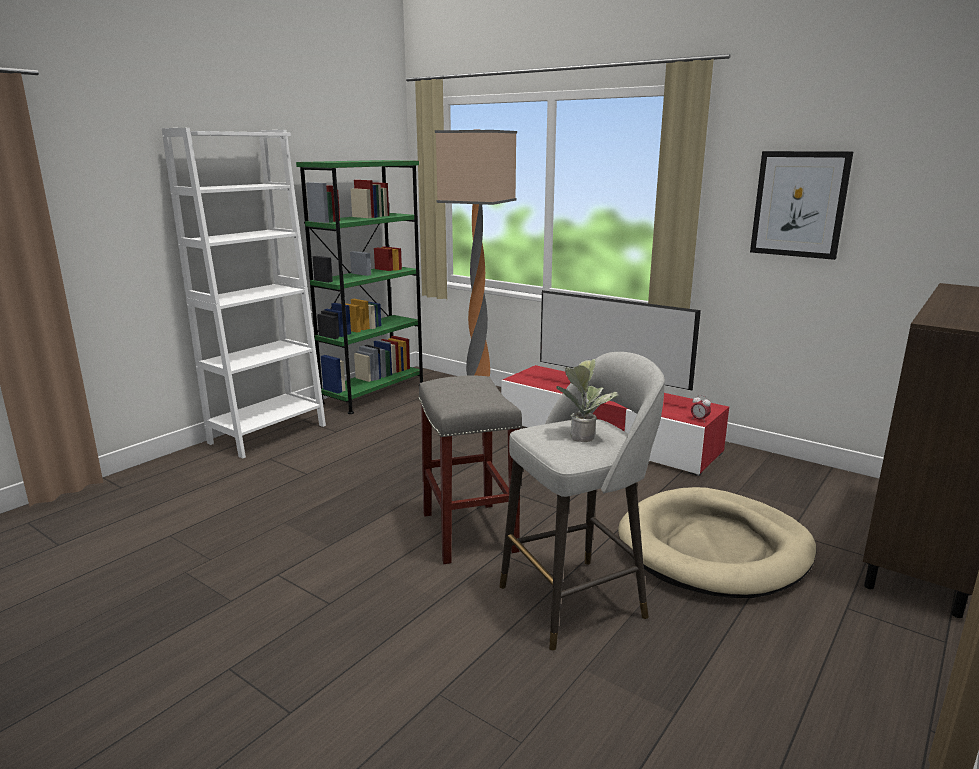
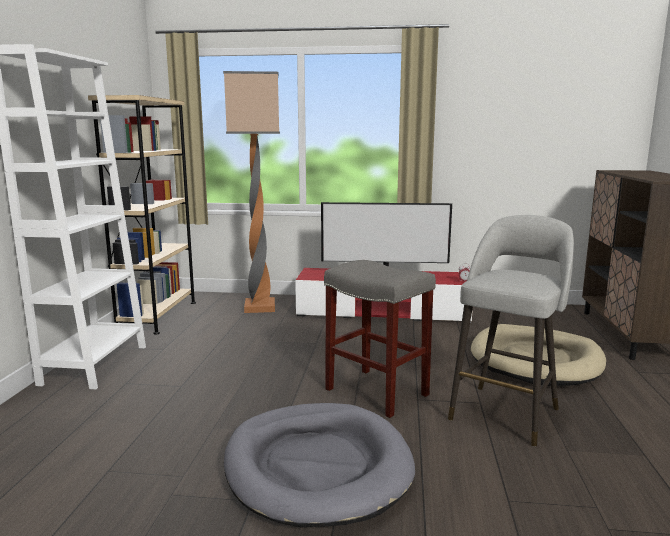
camera: 30 degrees left, 5 degrees down
green bookcase [296,160,423,414] -> beige bookcase [88,95,196,335]
potted plant [556,359,619,442] -> none
picture [750,151,853,260] -> none
none -> grey dog bed [224,403,415,528]

